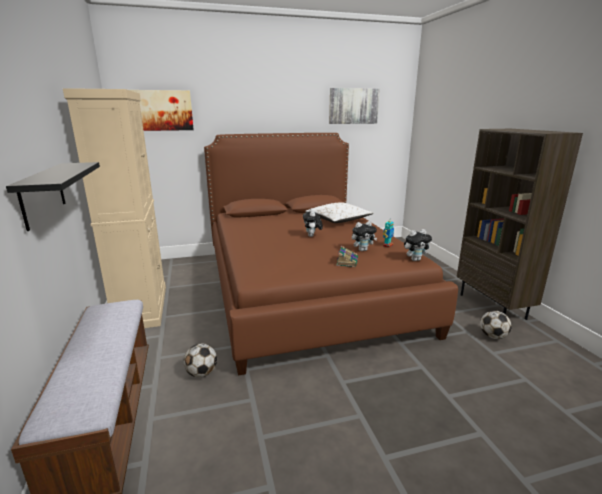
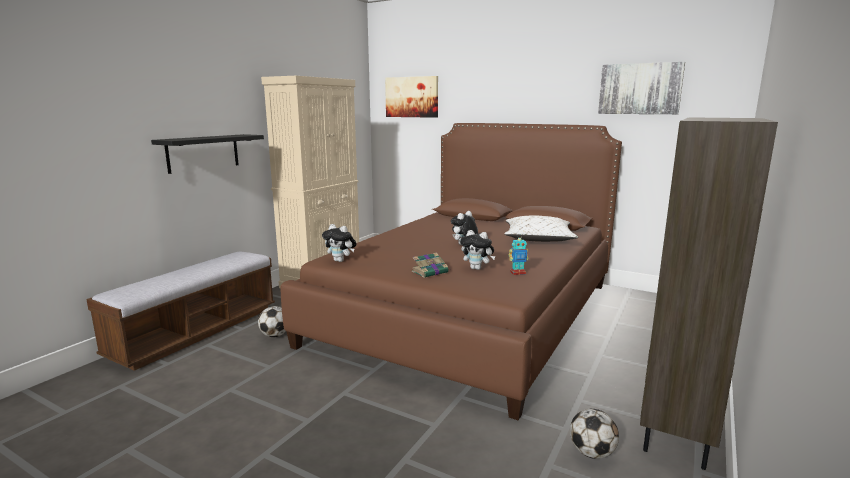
camera: 45 degrees right, 5 degrees down
plush toy [404,229,432,261] -> plush toy moved to [322,224,356,262]

